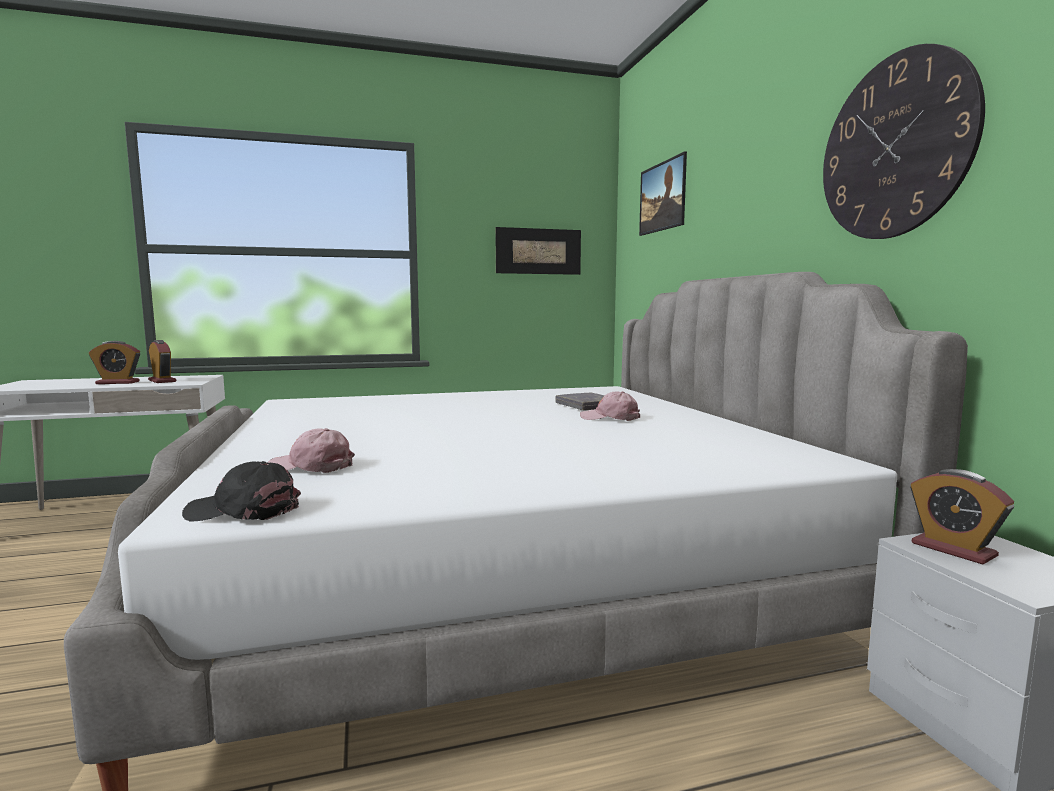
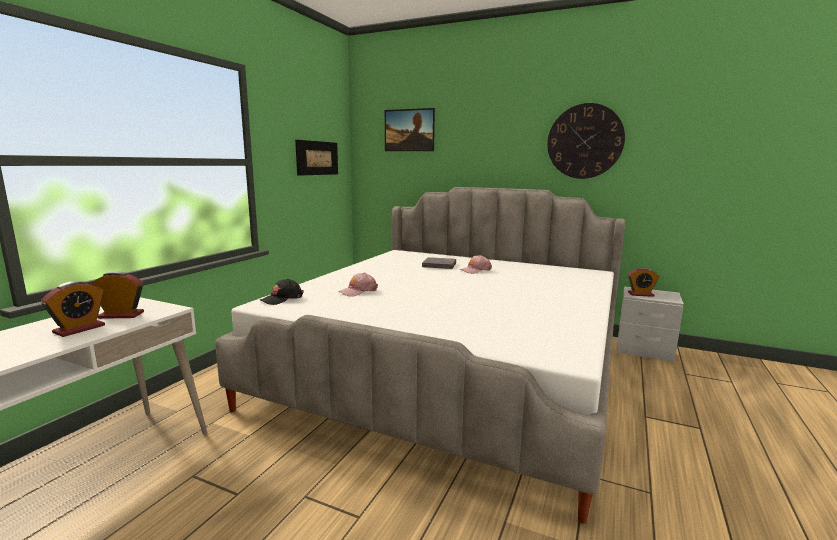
camera: 50 degrees left, 5 degrees up
black cap [182,461,301,522] -> black cap moved to [260,279,304,305]
pink cap [267,428,355,473] -> pink cap moved to [338,273,378,297]

